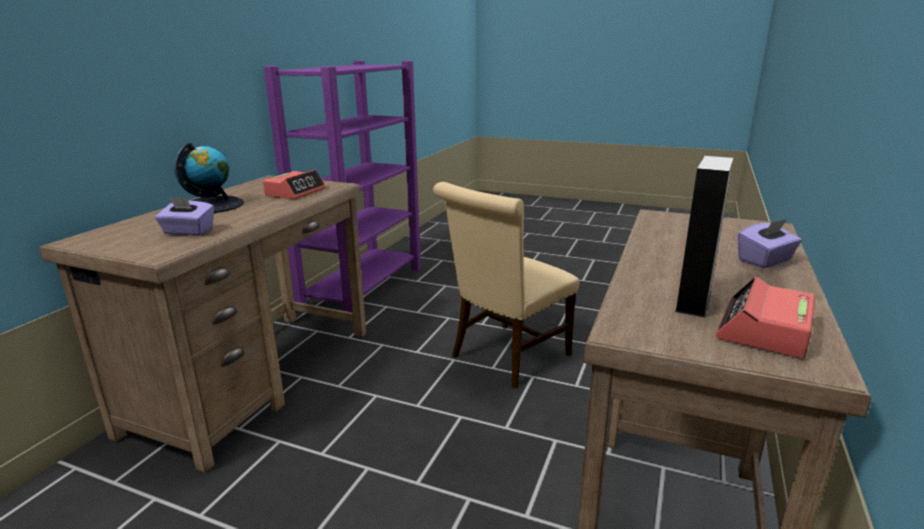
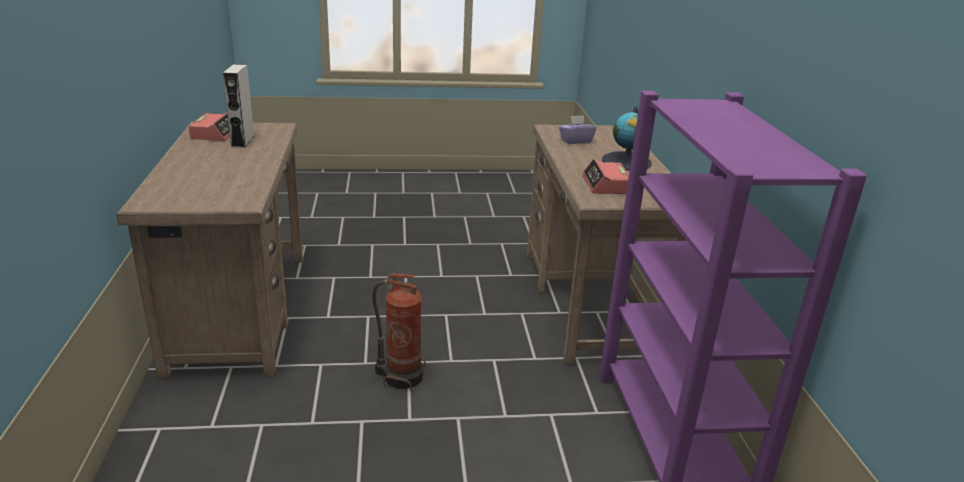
camera: 150 degrees right, 5 degrees up
beige chair [433,182,579,389] -> fire extinguisher [373,273,426,391]
purple tissue box [738,219,802,268] -> none

